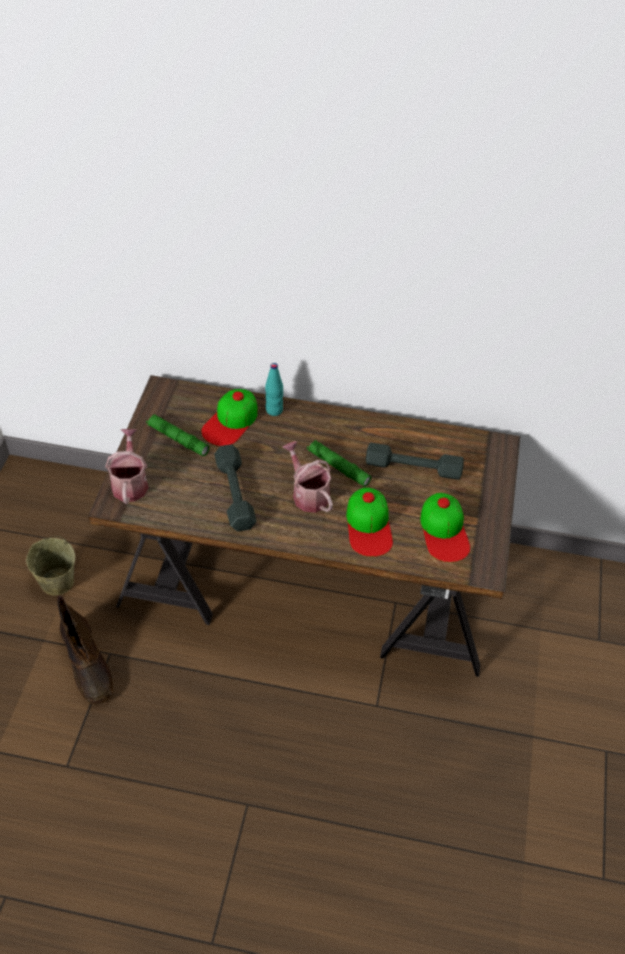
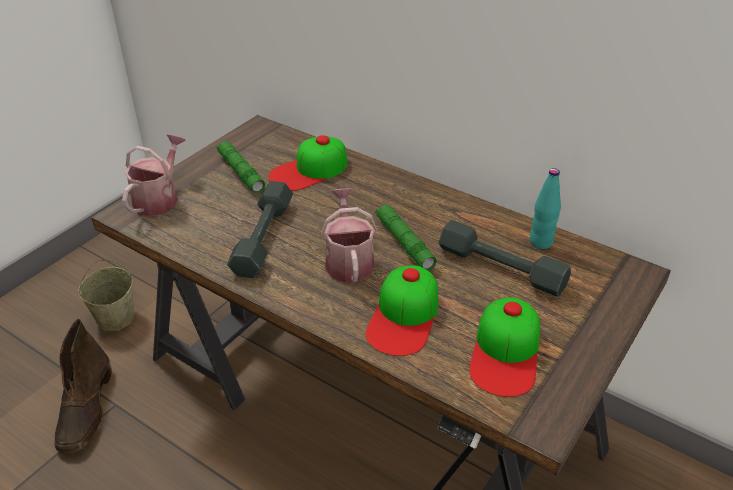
camera: 25 degrees right, 10 degrees down
turquoise bottle [265,363,283,416] -> turquoise bottle moved to [530,168,561,249]

